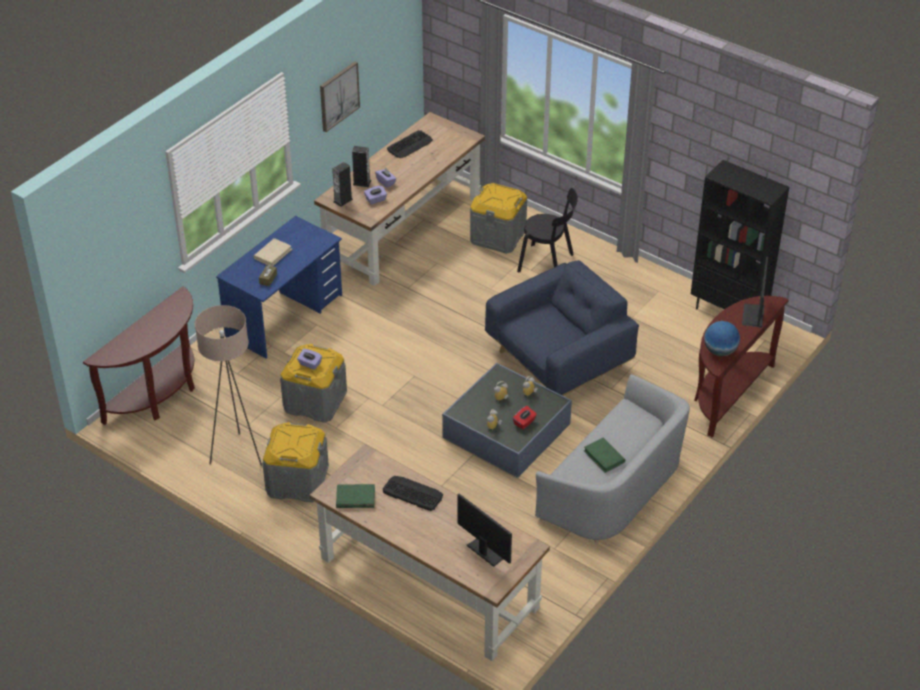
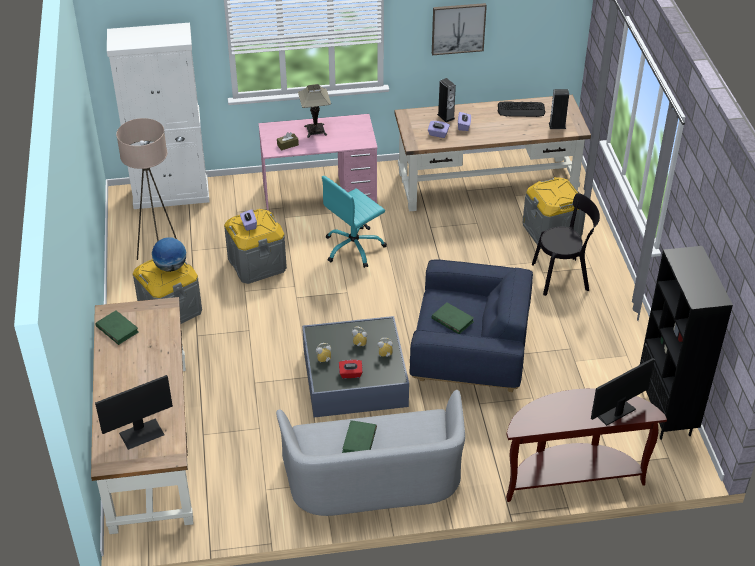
camera: 45 degrees right, 0 degrees up
brown console table [83,286,195,425] -> white cabinet [107,23,210,209]
blue desk [216,216,342,359] -> pink desk [259,114,378,211]
beige book [254,238,292,266] -> table lamp [298,84,331,138]
speaker [332,162,353,207] -> speaker moved to [549,89,569,129]
keyboard [383,476,443,511] -> none
monitor [457,494,512,567] -> monitor turned 60 degrees clockwise [95,375,173,450]
black chair [517,188,578,272] -> black chair turned 75 degrees counterclockwise [532,193,600,296]
globe [704,321,740,356] -> globe moved to [152,237,186,272]
none -> turquoise office chair [322,176,387,268]
none -> green book [432,303,474,334]

